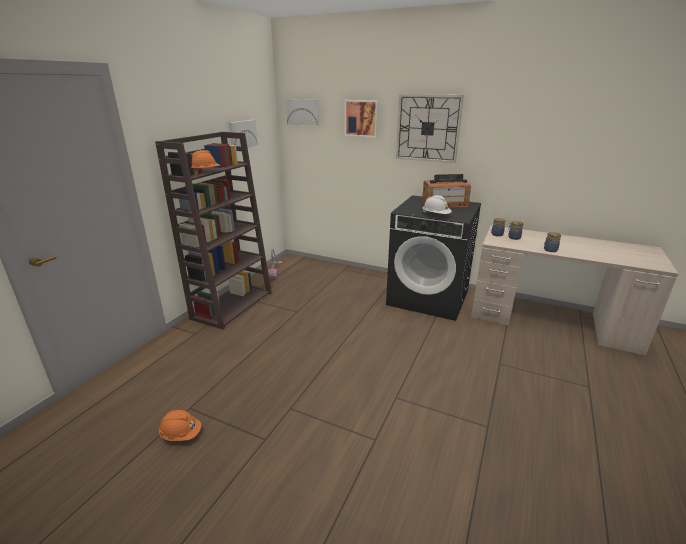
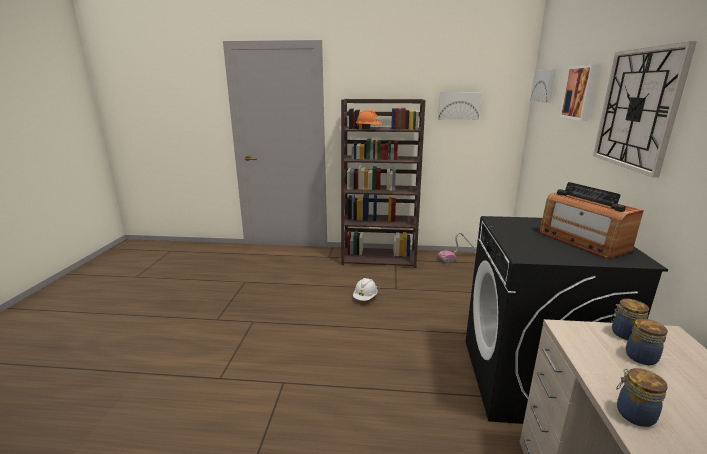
camera: 70 degrees right, 5 degrees down
orange hard hat [159,410,201,441] -> none
white hard hat [423,195,452,214] -> white hard hat moved to [353,278,378,301]

